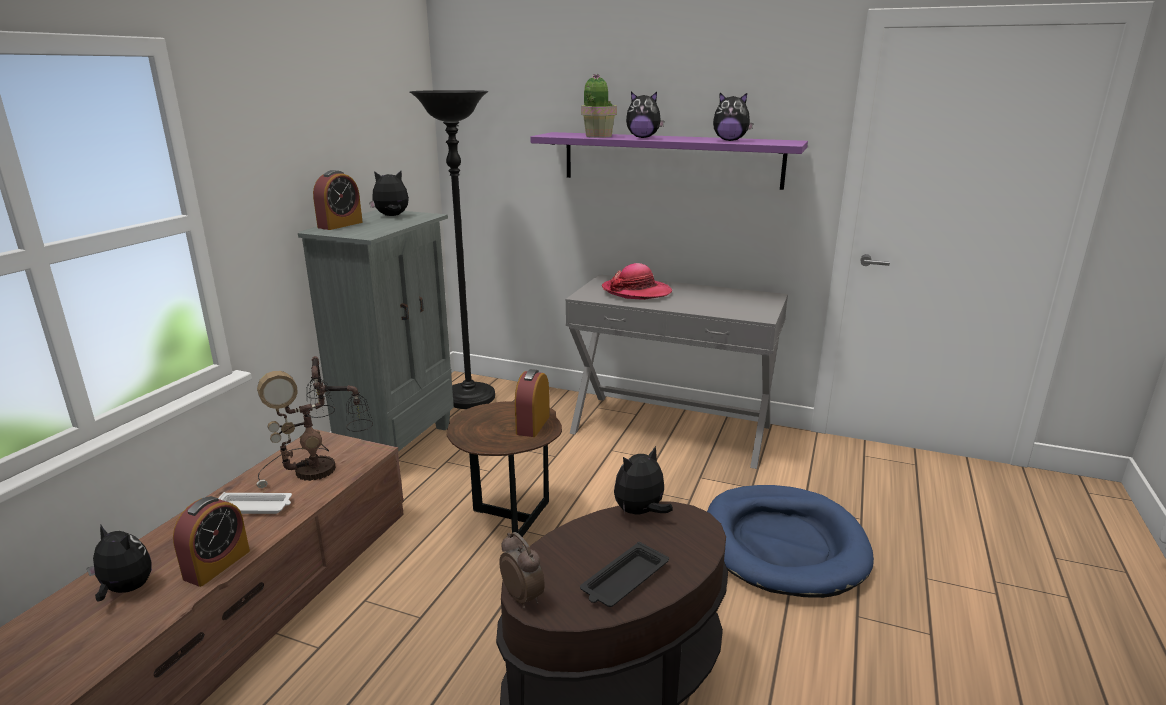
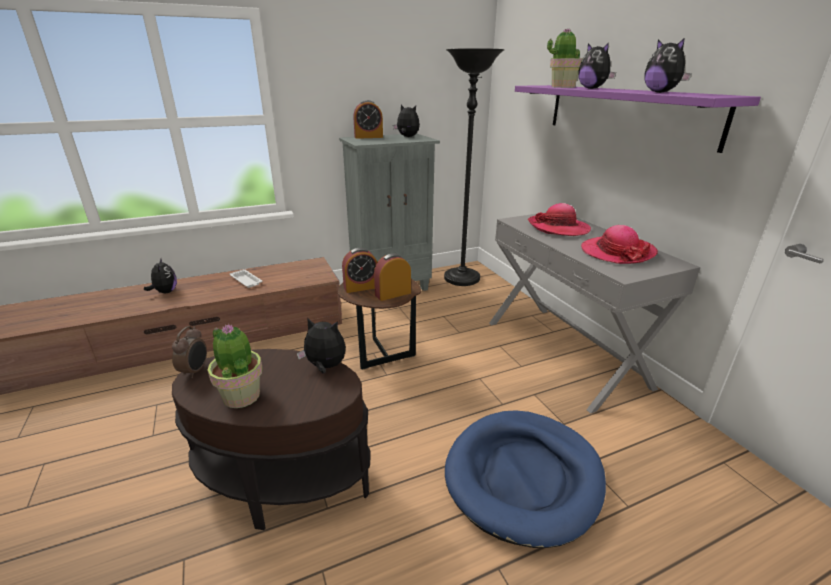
camera: 45 degrees right, 5 degrees up
alarm clock [173,496,250,587] -> alarm clock moved to [342,248,377,293]
table lamp [256,356,373,488] -> none
black tray [580,542,669,607] -> potted plant [208,324,263,408]
none -> hat [581,225,658,264]

